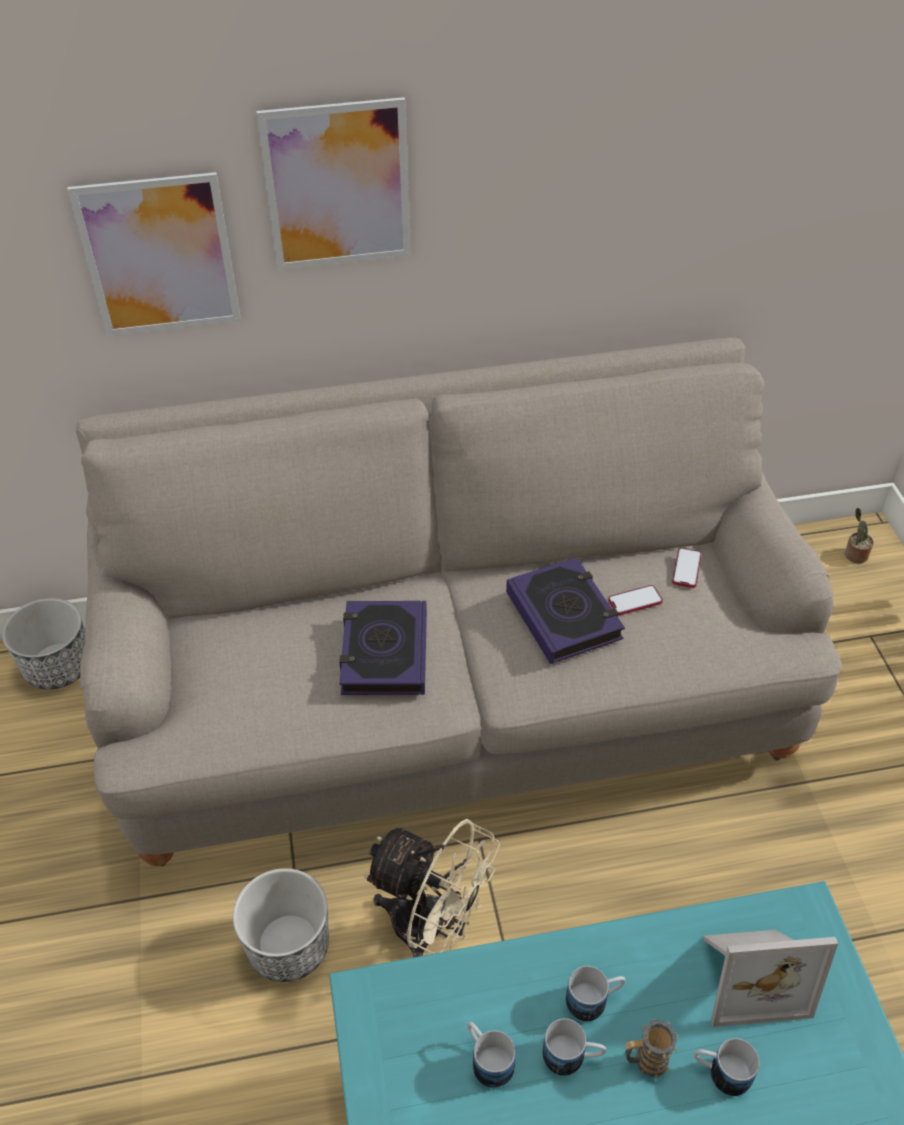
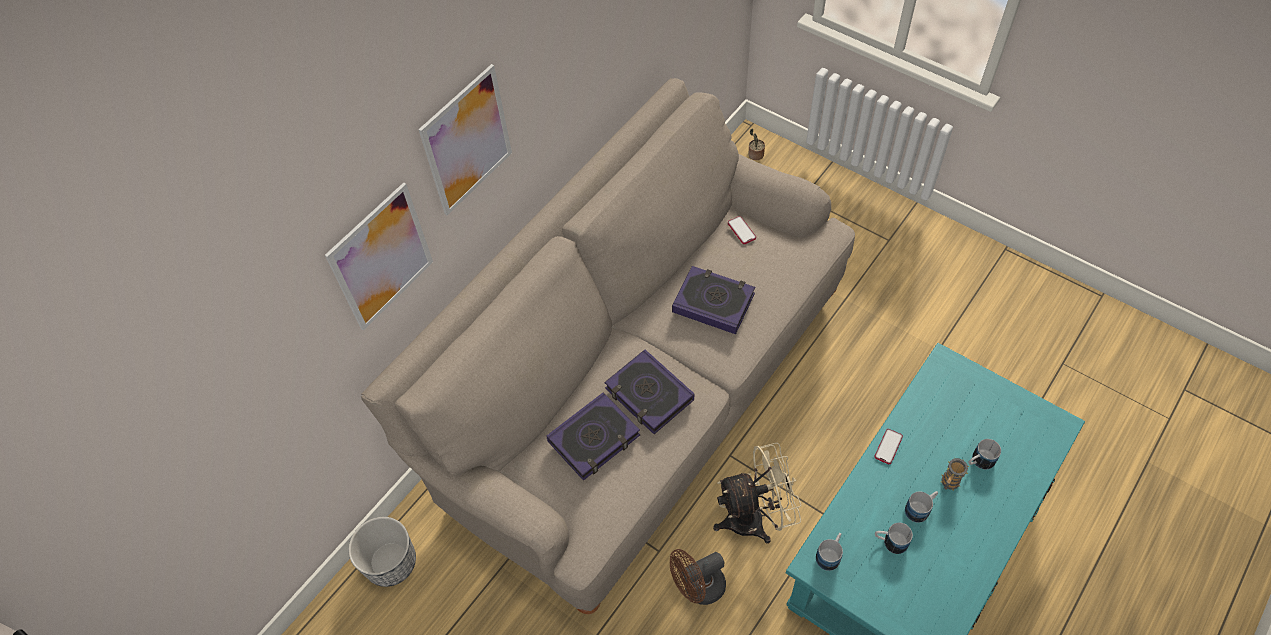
camera: 40 degrees left, 10 degrees up
planter [233,868,329,982] -> brown fan [670,549,726,605]
mug [566,966,626,1021] -> mug moved to [816,533,843,571]
phone [608,585,663,615] -> phone moved to [874,429,903,464]
picture frame [703,930,838,1027] -> none
none -> book [547,393,640,481]

